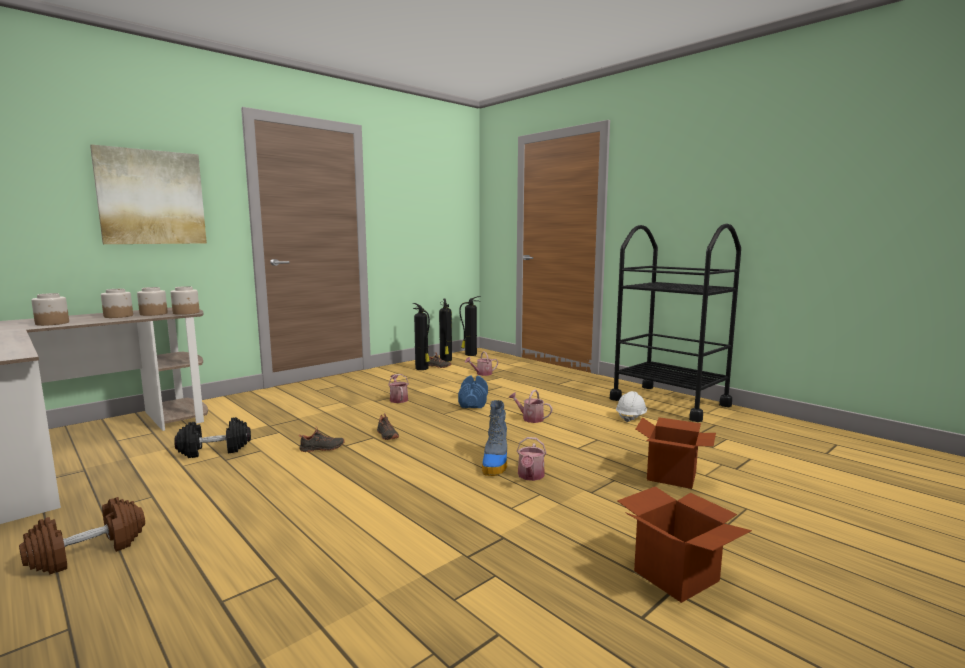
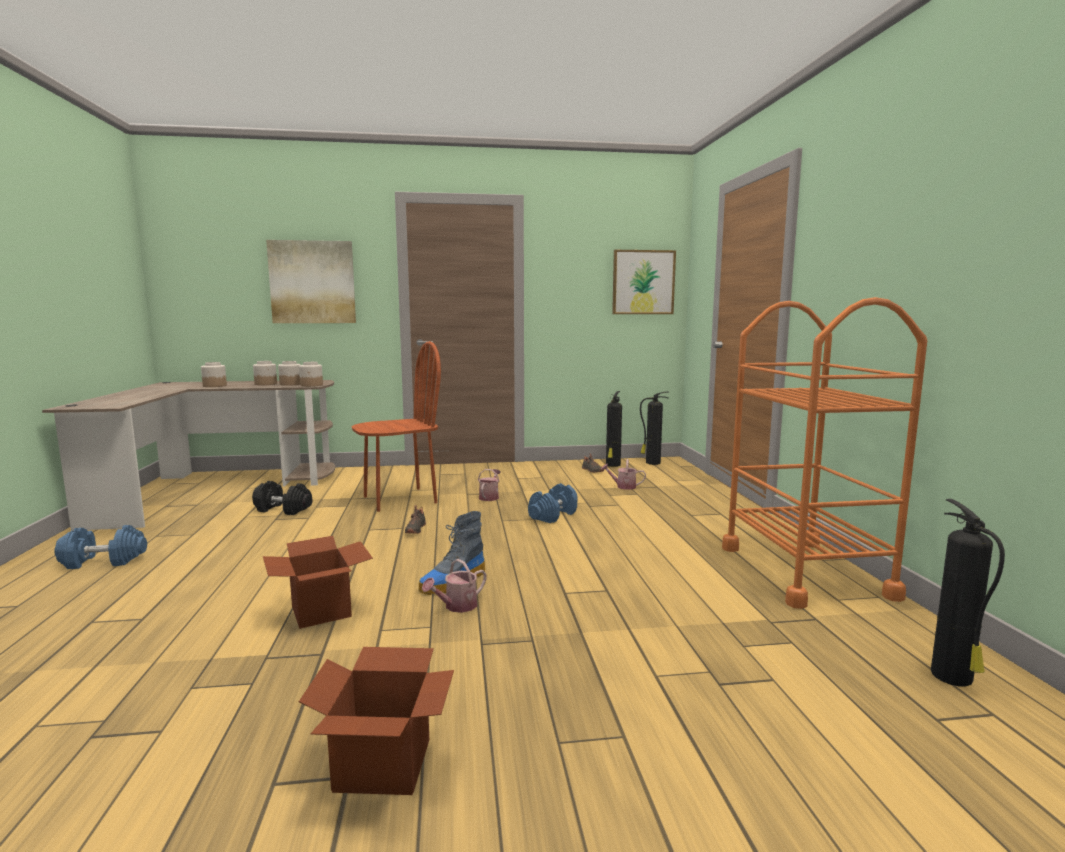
camera: 35 degrees right, 0 degrees up
brown dumbbell [19,497,145,575] -> blue dumbbell [54,525,147,569]
black shoe [299,427,345,452] -> none
fire extinguisher [413,303,430,370] -> fire extinguisher moved to [931,499,1005,687]
watering can [508,390,553,423] -> none
black cart [610,223,741,422] -> orange cart [722,297,927,609]
white hard hat [616,391,647,422] -> none
cardboard box [636,417,716,489] -> cardboard box moved to [263,536,373,629]
none -> brown chair [352,341,441,512]
none -> picture [612,250,676,314]

